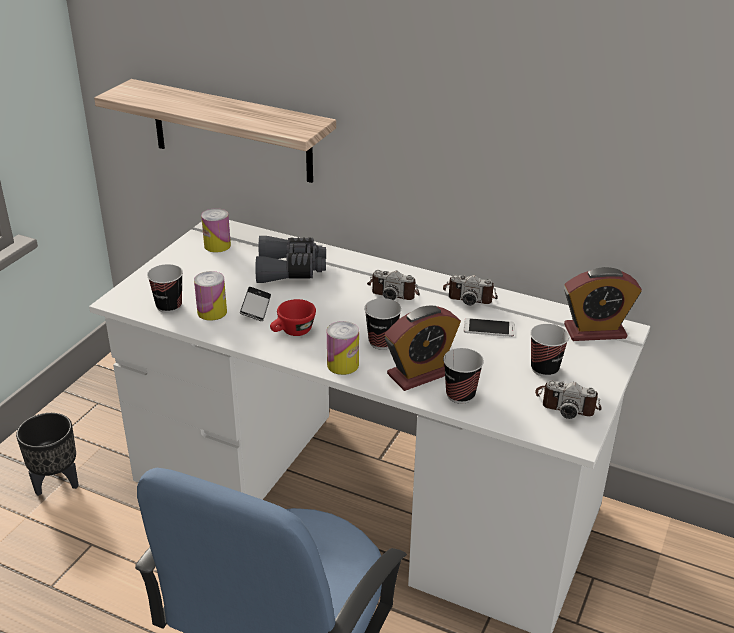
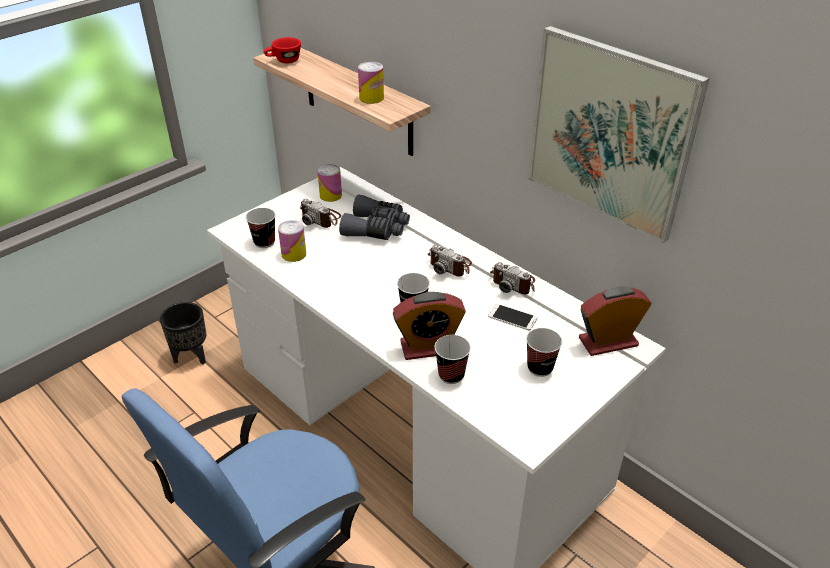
camera: 20 degrees right, 5 degrees up
phone [240,287,271,321] -> none
red cup [270,299,316,336] -> red cup moved to [264,37,301,63]
can [327,321,359,375] -> can moved to [358,62,384,104]
camera [535,380,602,419] -> camera moved to [300,199,341,228]
alarm clock [564,267,642,341] -> alarm clock turned 150 degrees clockwise [579,286,652,356]
none -> picture [528,26,709,243]

